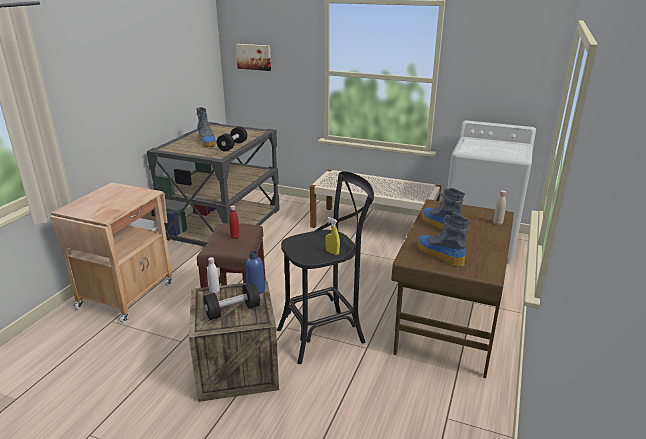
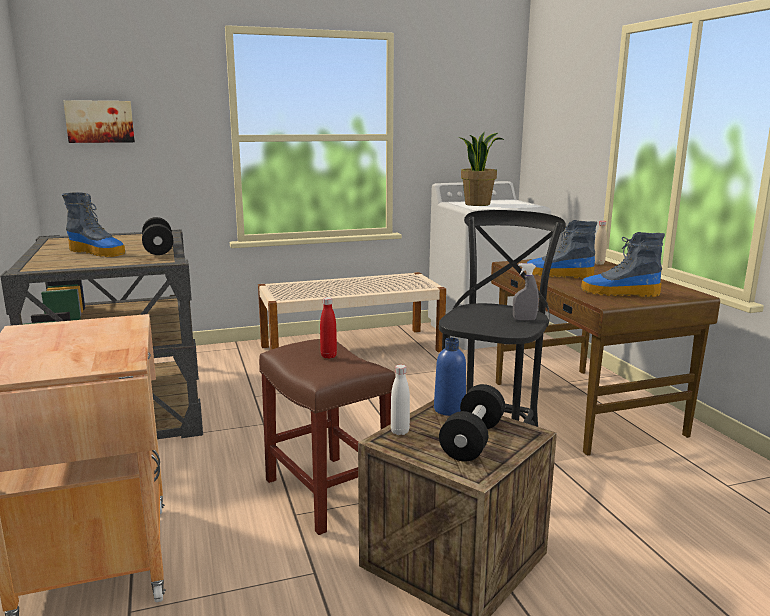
camera: 40 degrees left, 10 degrees down
yellow spray bottle [325,217,340,255] -> grey spray bottle [513,263,539,320]
none -> potted plant [459,131,504,206]

